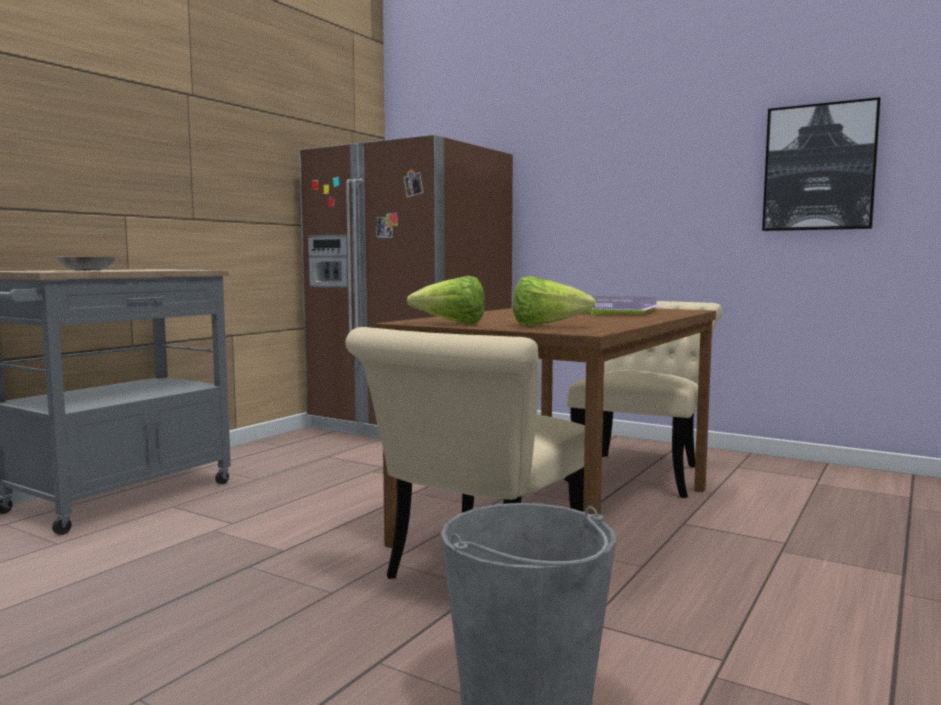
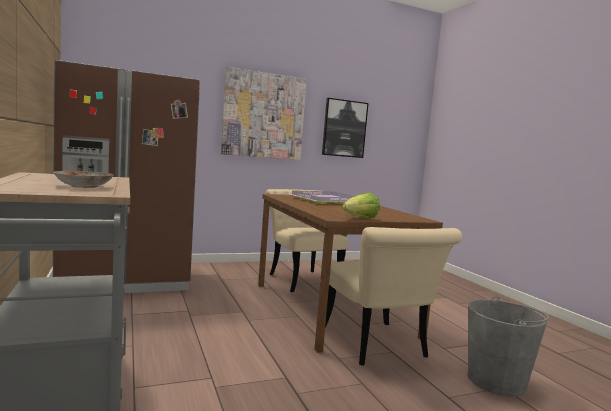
camera: 55 degrees left, 0 degrees up
lettuce [513,276,596,326] -> none
none -> picture [221,67,307,160]

